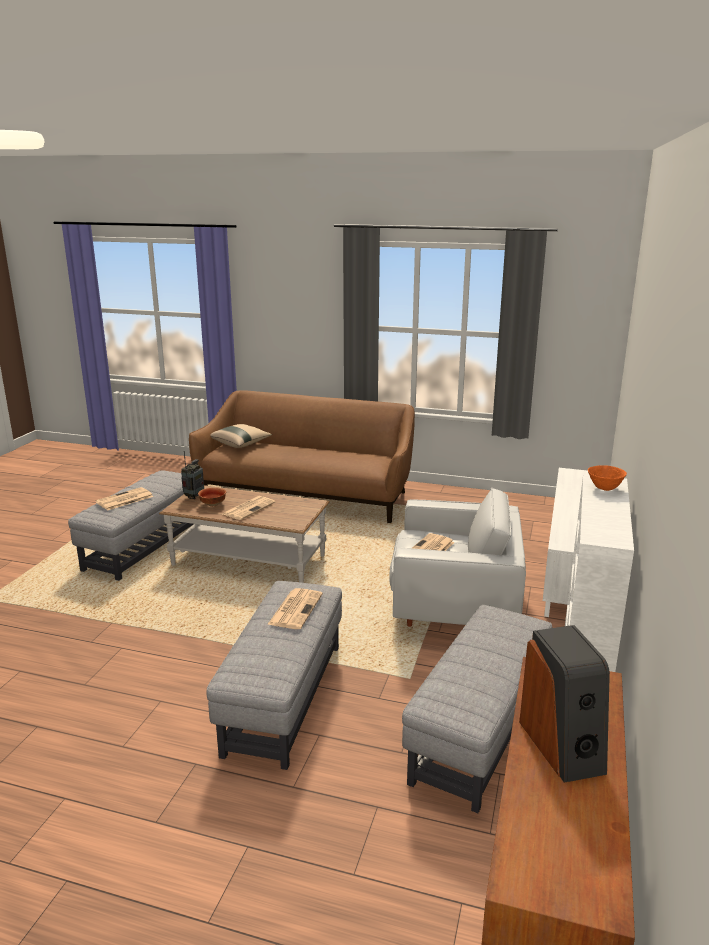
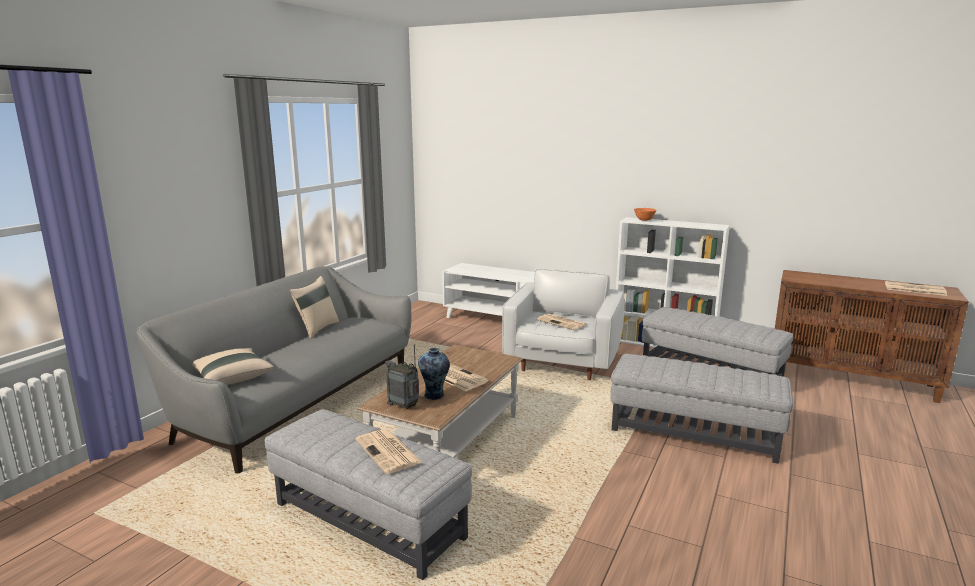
camera: 80 degrees left, 5 degrees down
brown sofa [189,390,415,523] -> grey sofa [136,266,411,473]
bowl [198,488,226,507] -> vase [418,348,450,400]
newspaper [267,588,323,629] -> newspaper moved to [885,281,947,296]
speaker [519,625,610,783] -> none
none -> beige pillow [290,276,339,339]

